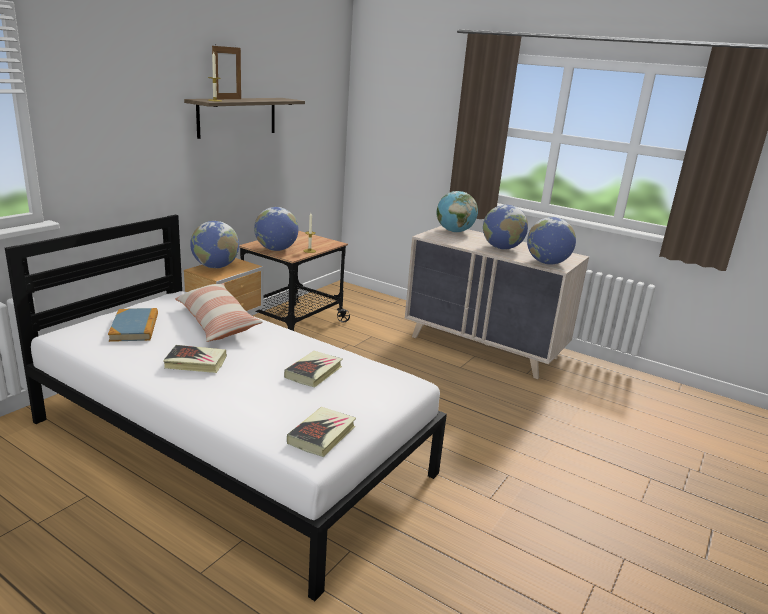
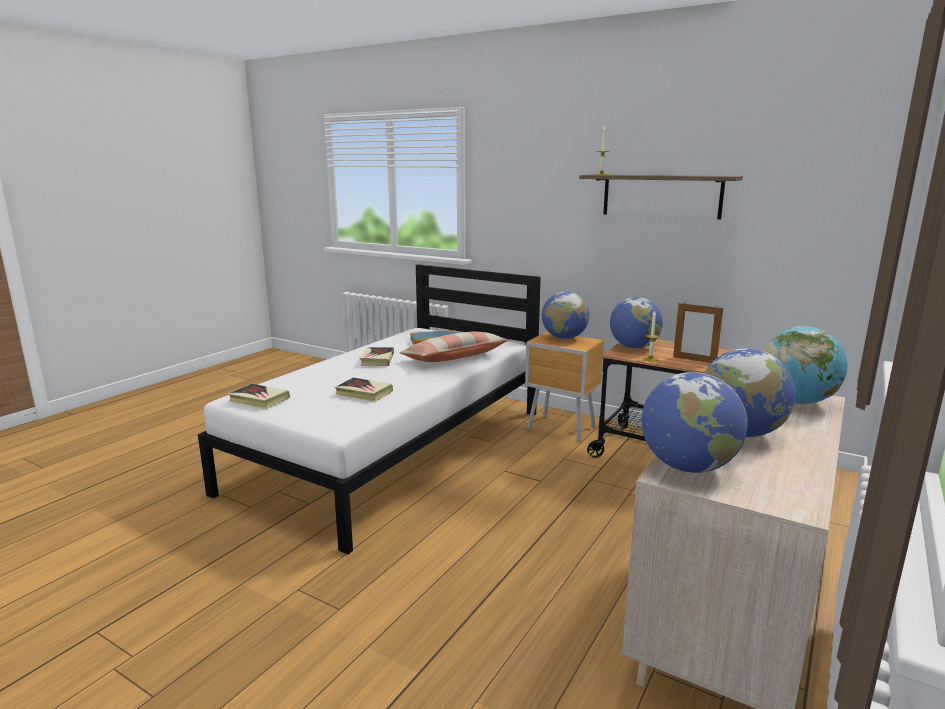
camera: 90 degrees right, 5 degrees down
picture frame [212,45,241,99] -> picture frame moved to [673,303,723,363]

